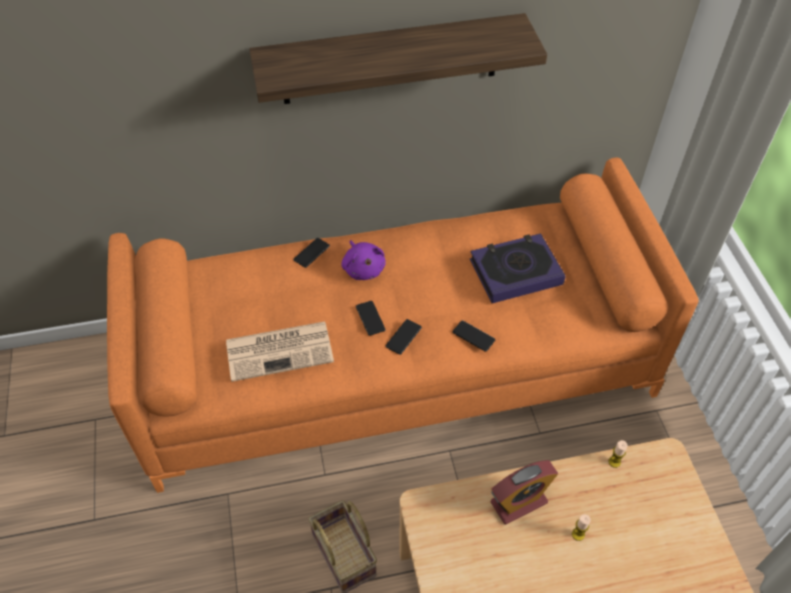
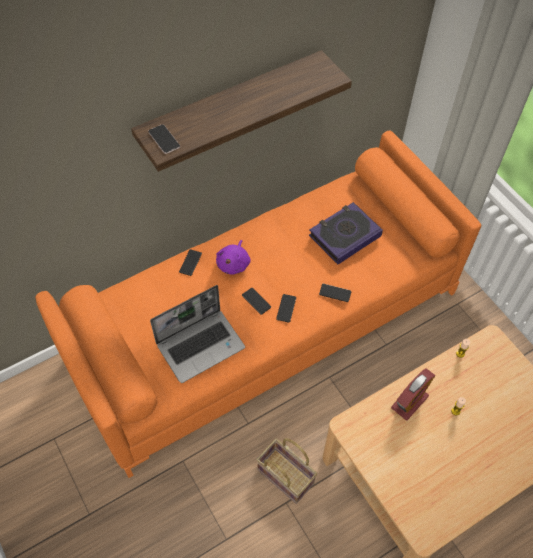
camera: 20 degrees left, 5 degrees up
newspaper [226,321,334,382] -> laptop [150,285,245,383]
purple plush toy [341,240,386,280] -> purple plush toy turned 60 degrees clockwise [216,240,251,275]
none -> phone [148,124,180,154]

